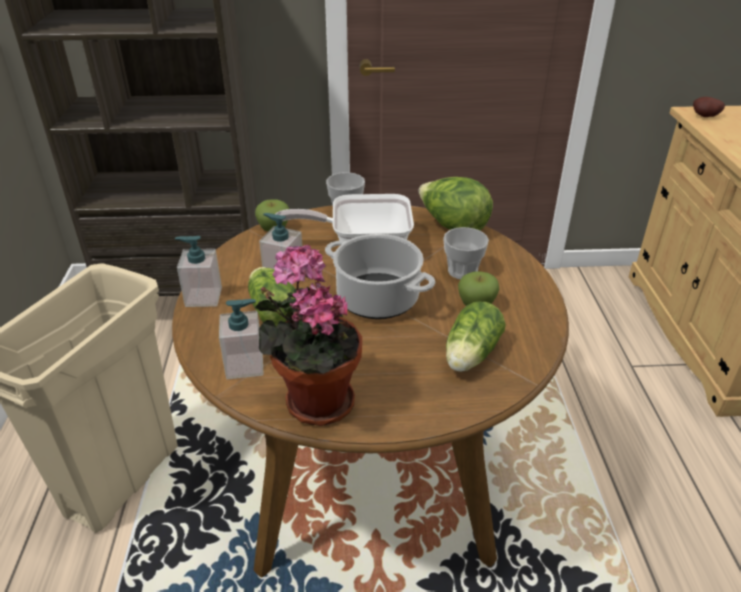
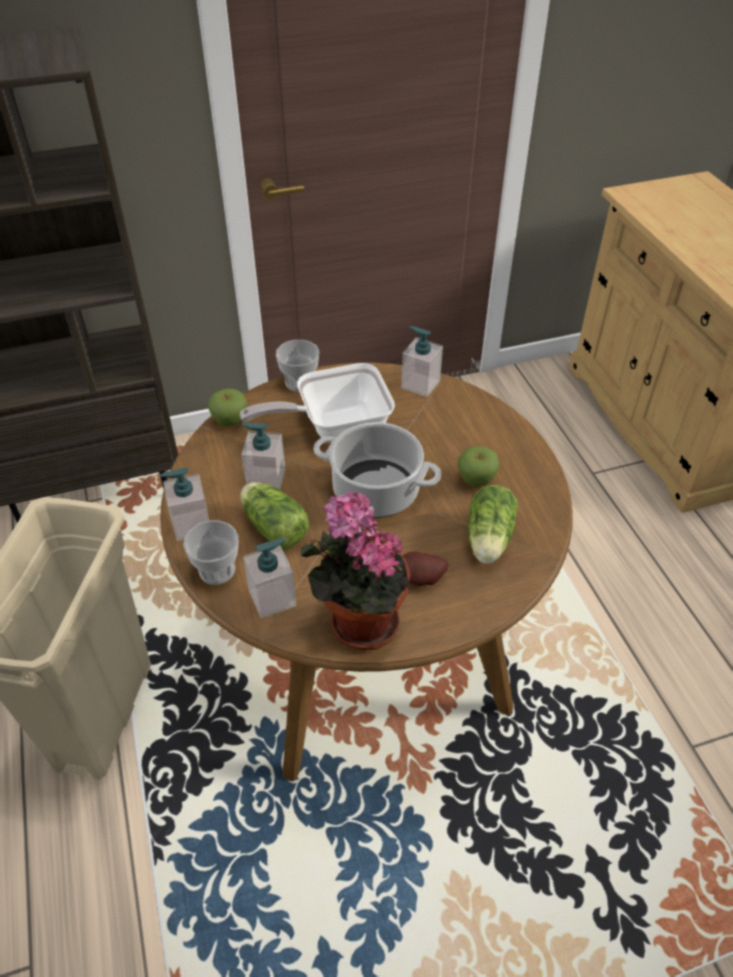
camera: 15 degrees left, 10 degrees up
lettuce [418,177,493,231] -> soap dispenser [401,326,443,397]
cup [443,227,489,280] -> cup moved to [183,521,239,585]
potato [693,97,725,117] -> potato moved to [403,552,448,586]

